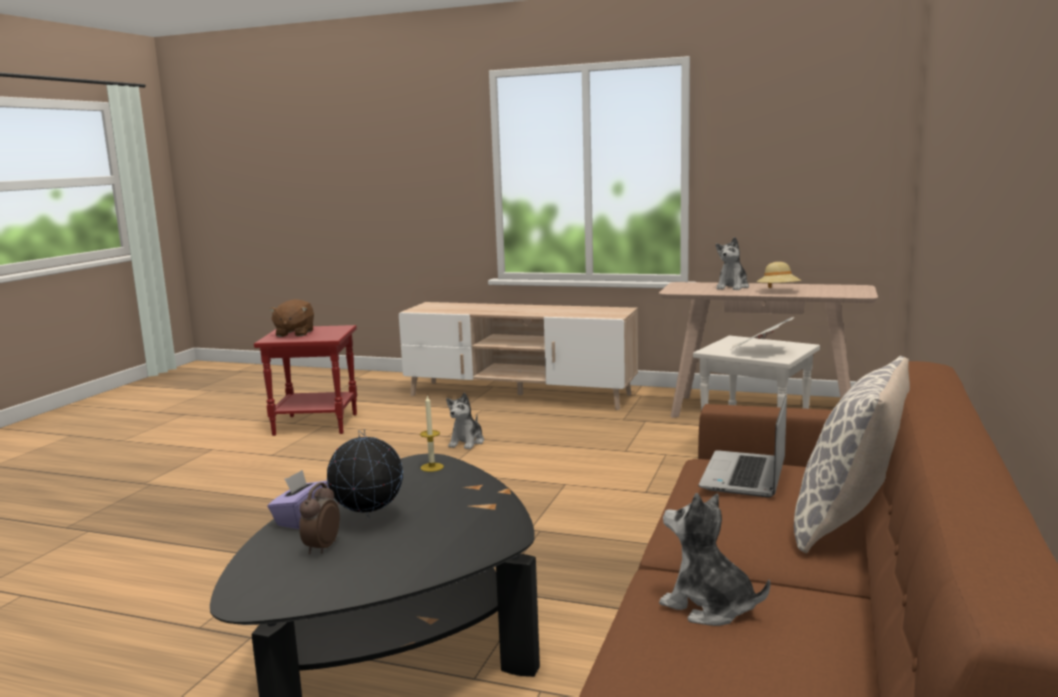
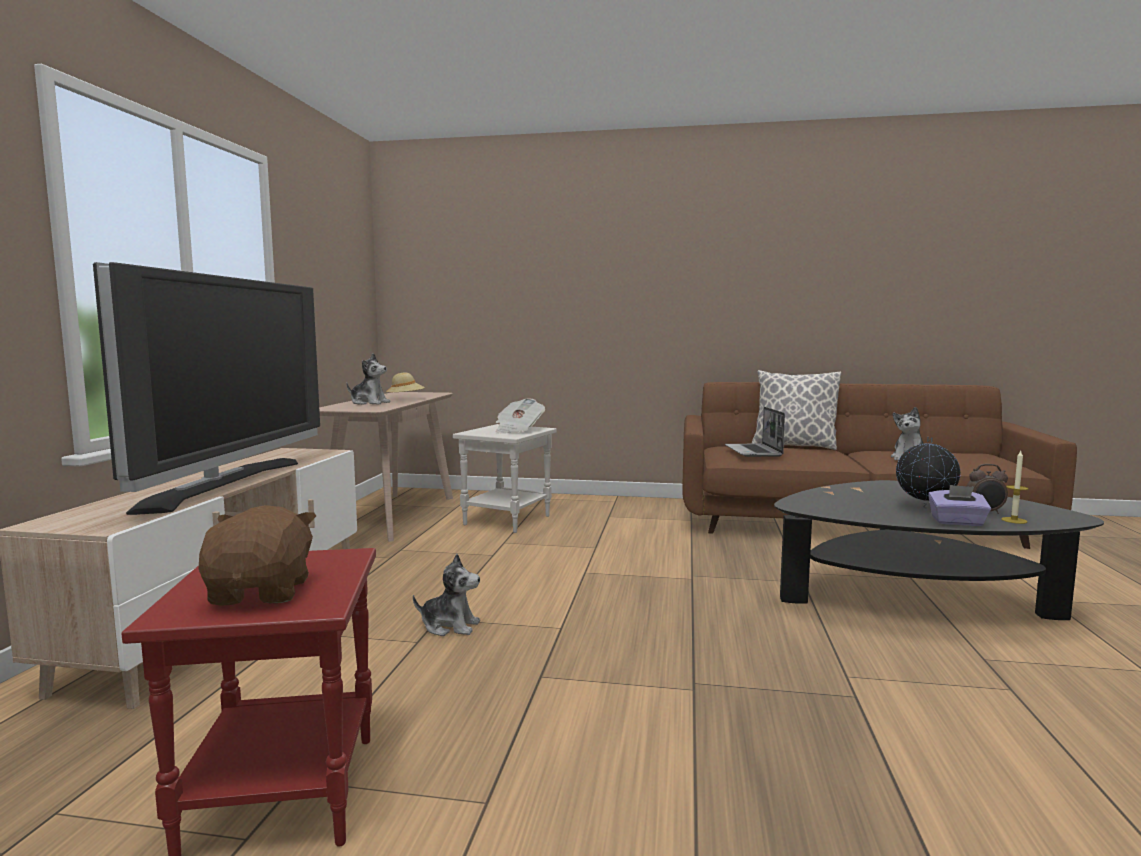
camera: 100 degrees left, 5 degrees down
brown plush toy [269,299,314,337] -> brown plush toy turned 90 degrees counterclockwise [199,505,316,606]
candle [420,395,444,472] -> candle moved to [1001,451,1029,524]
laptop [699,395,787,498] -> laptop turned 75 degrees clockwise [725,407,785,457]
none -> television [93,262,320,515]

